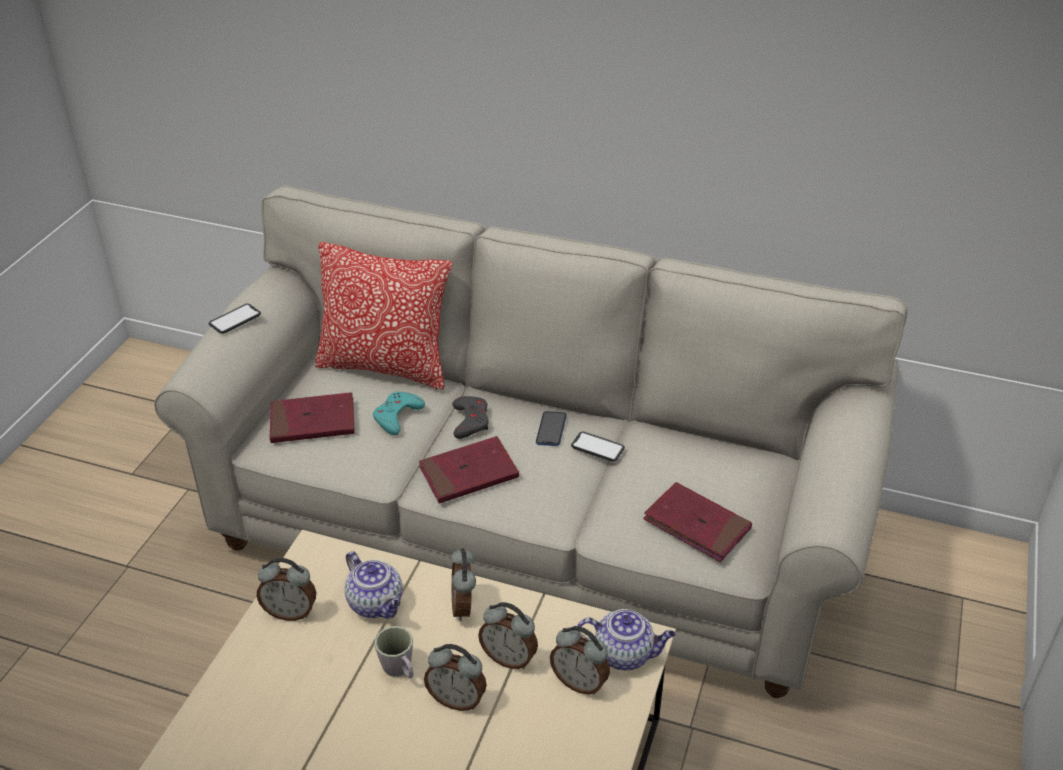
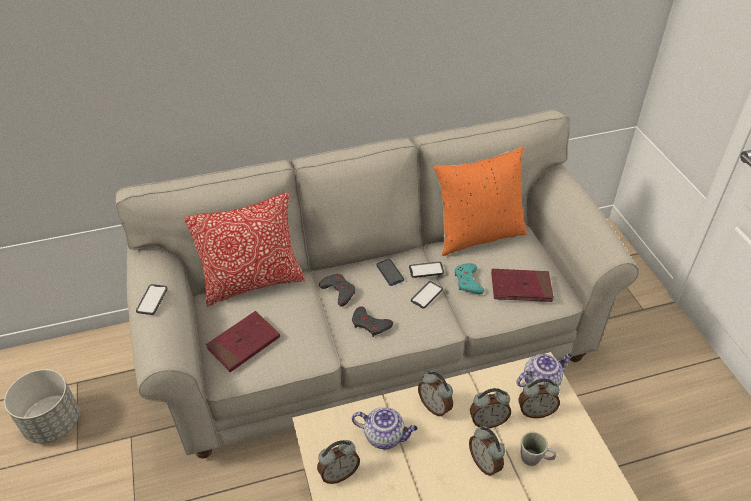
camera: 35 degrees left, 5 degrees up
turquoise game controller [373,392,425,435] -> turquoise game controller moved to [455,263,484,294]
grey mug [374,626,414,679] -> grey mug moved to [521,432,557,466]
red book [419,436,519,504] -> grey game controller [352,307,393,337]
alarm clock [424,644,487,711] -> alarm clock turned 75 degrees clockwise [469,426,505,476]
none -> grey planter [4,369,79,444]
none -> phone [411,281,443,308]
none -> orange pillow [434,146,527,256]

